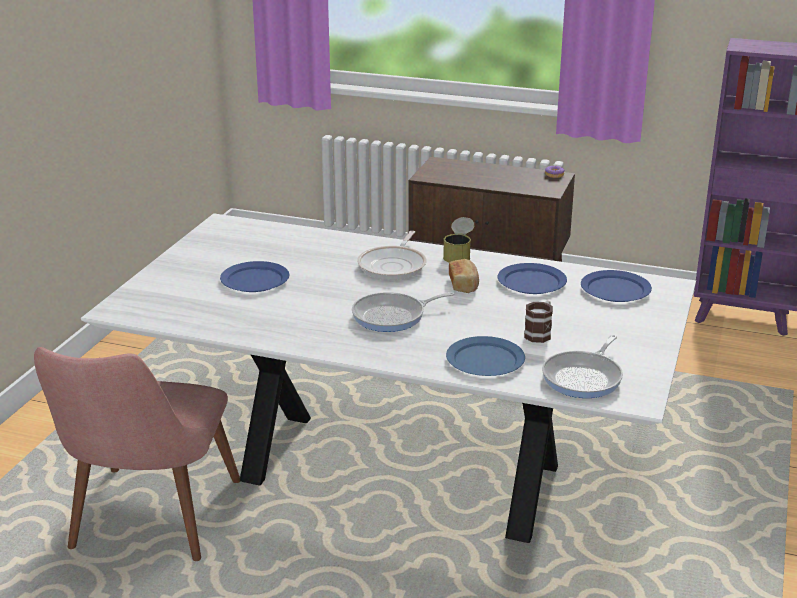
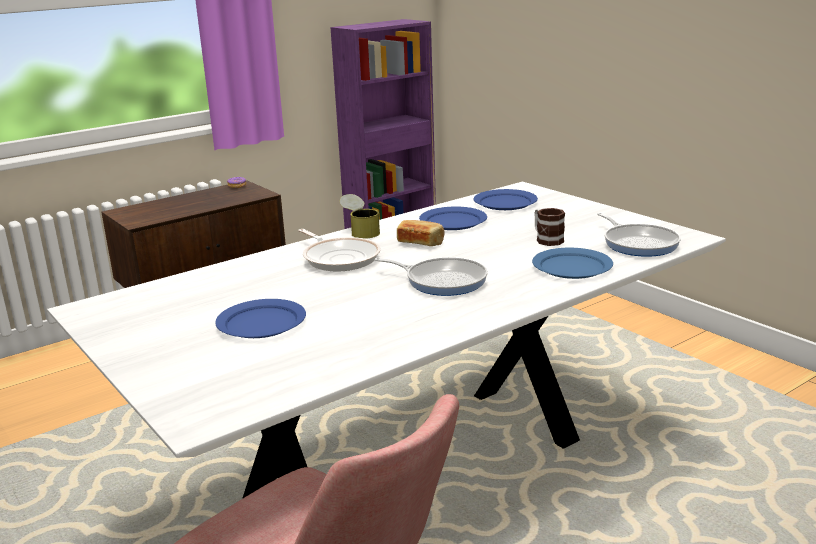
camera: 55 degrees left, 5 degrees down
frying pan [352,292,454,332] -> frying pan turned 75 degrees counterclockwise [375,257,488,296]

